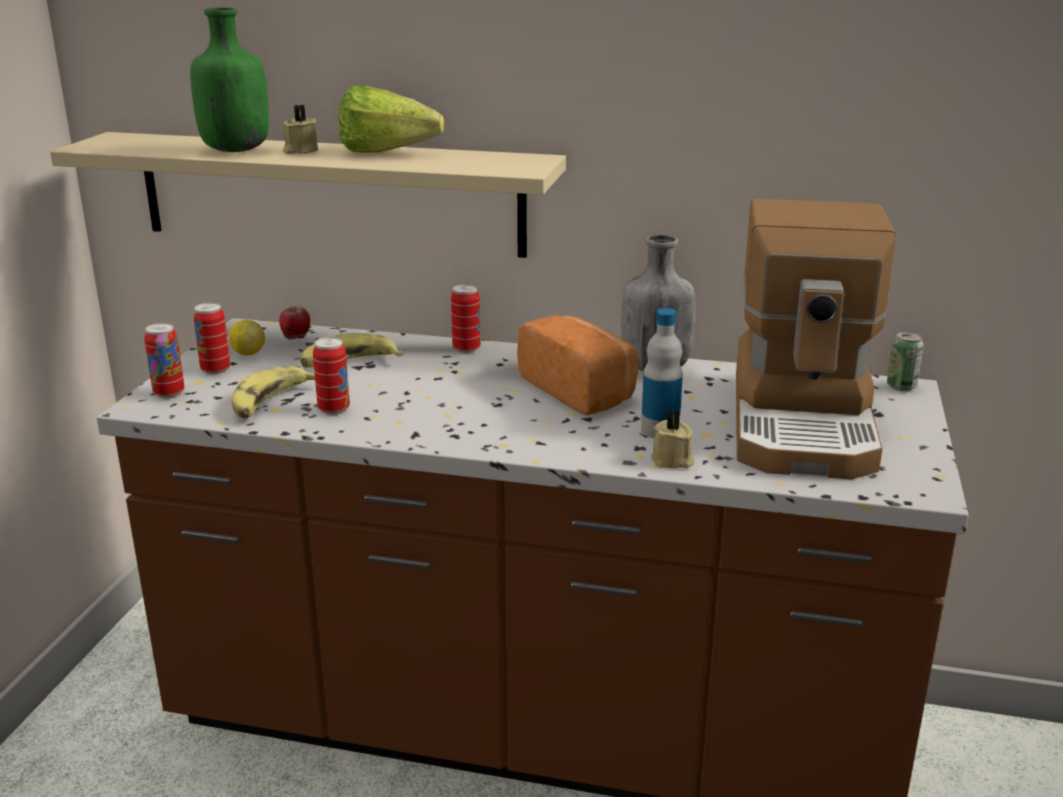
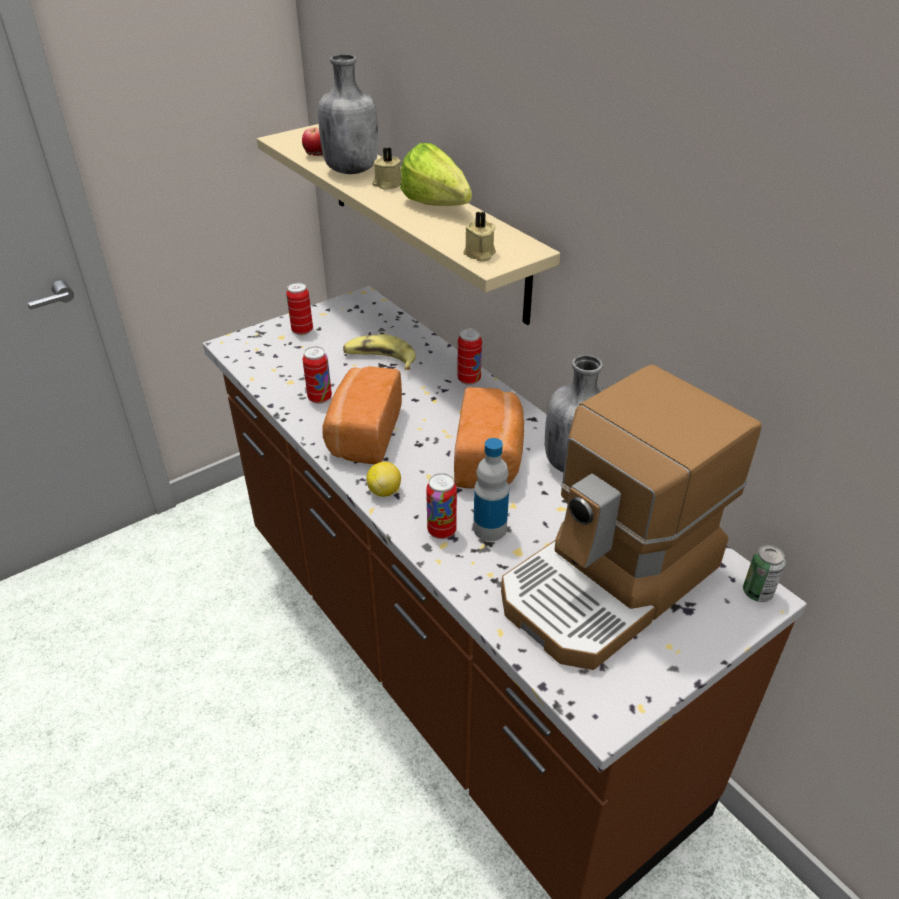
camera: 40 degrees right, 15 degrees up
can [144,323,185,398] -> can moved to [426,473,457,539]
green bottle [190,8,269,152] -> grey bottle [318,54,378,174]
lemon [229,320,265,355] -> lemon moved to [367,462,401,497]
banana [231,366,315,419] -> none
apple [279,306,310,340] -> apple moved to [302,128,323,156]
beige candle [651,410,695,469] -> beige candle moved to [463,211,496,261]
none -> bread [322,366,402,464]

